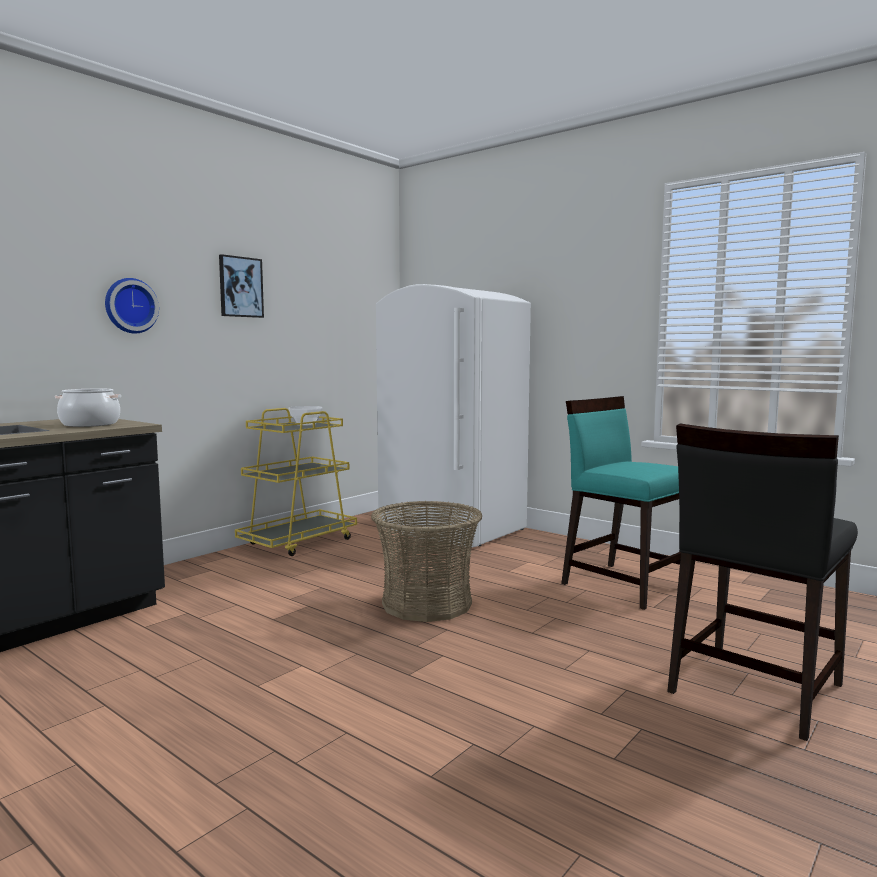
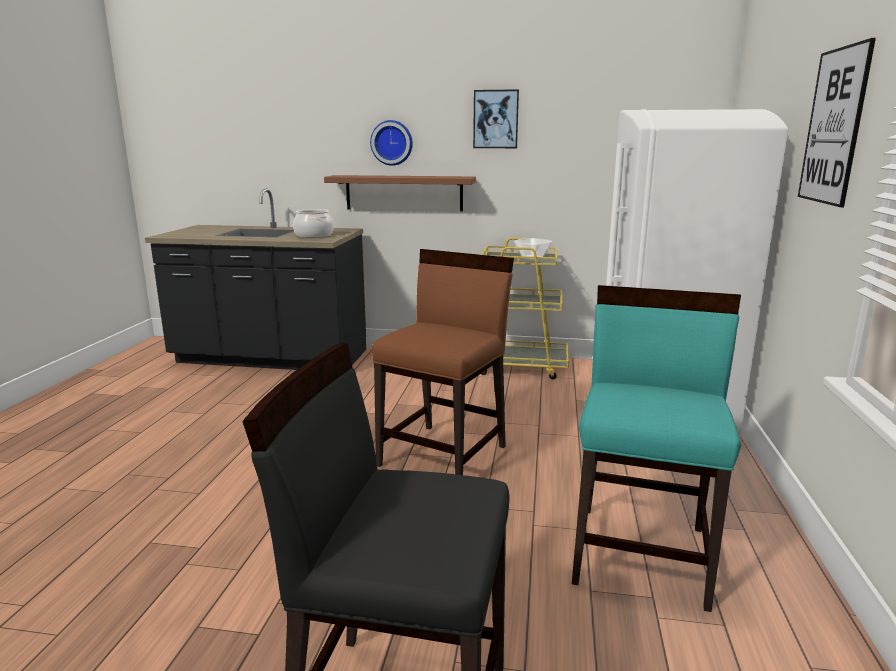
camera: 60 degrees right, 10 degrees up
basket [371,501,483,622] -> brown chair [372,249,514,475]
none -> brown shelf [324,175,476,212]
none -> picture [798,38,876,207]

